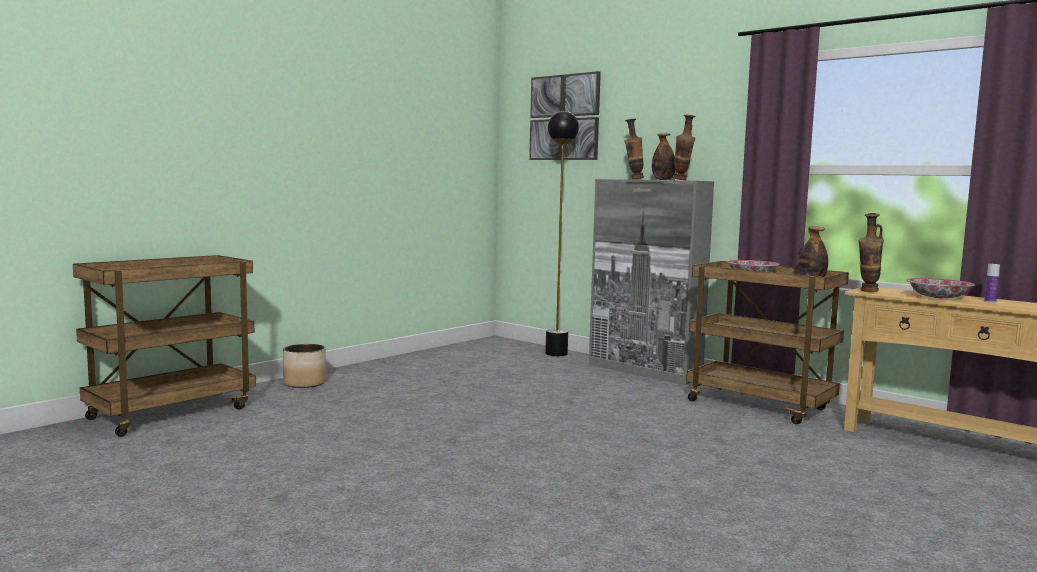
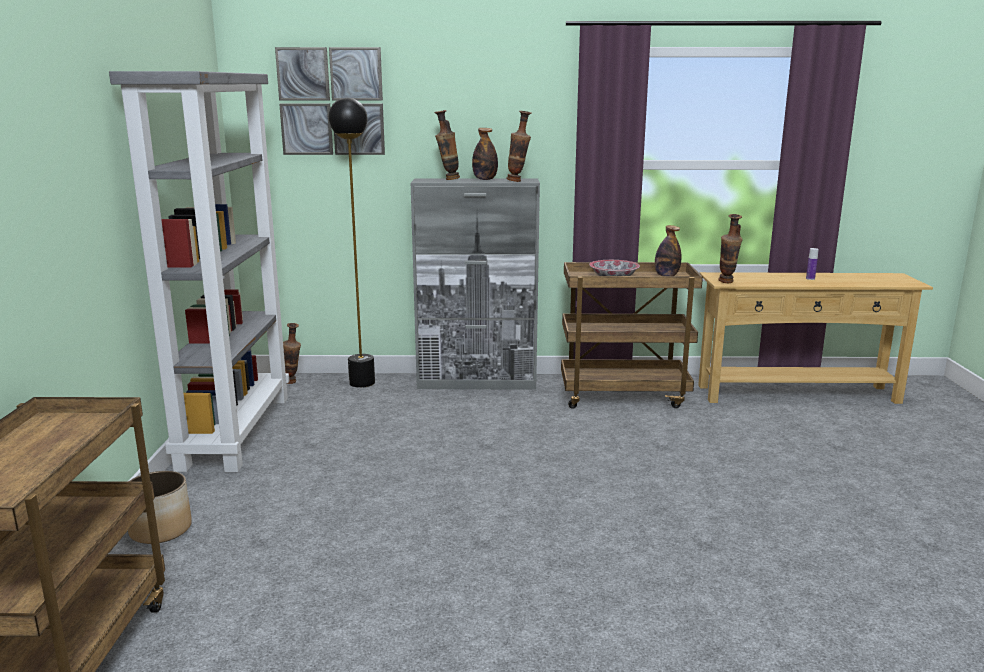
camera: 40 degrees left, 10 degrees up
bowl [907,278,975,298] -> none
none -> grey bookcase [109,71,289,472]
none -> vase [283,323,301,384]

